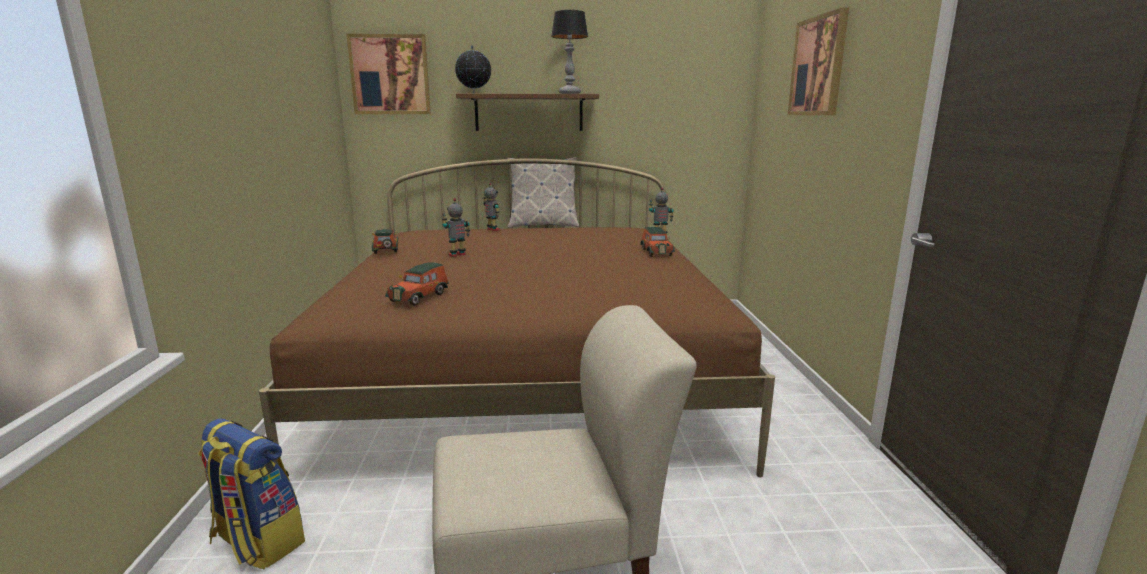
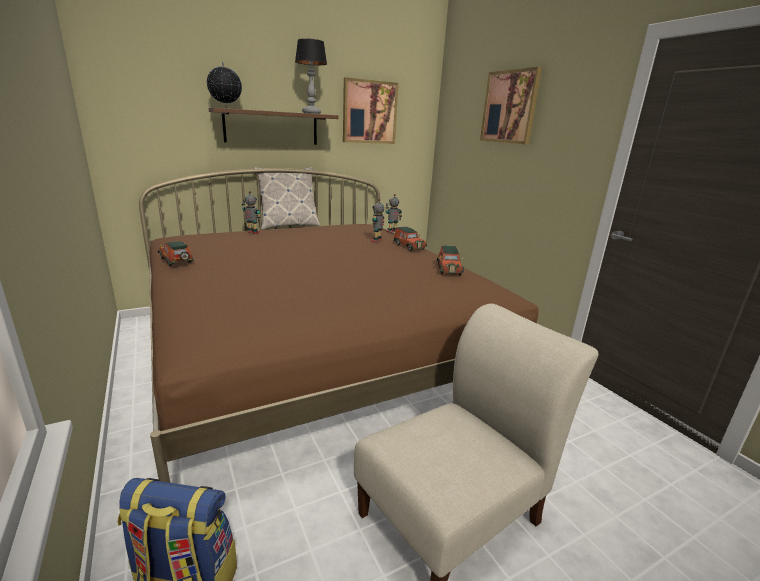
camera: 25 degrees left, 5 degrees up
picture [346,34,431,114] -> picture moved to [343,77,399,144]
toy car [385,262,449,306] -> toy car moved to [437,246,464,276]
toy robot [442,198,470,257] -> toy robot moved to [371,199,384,242]

